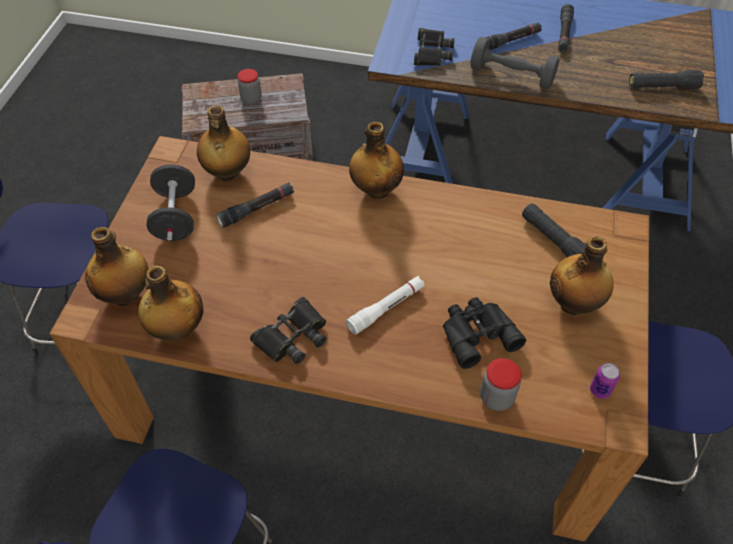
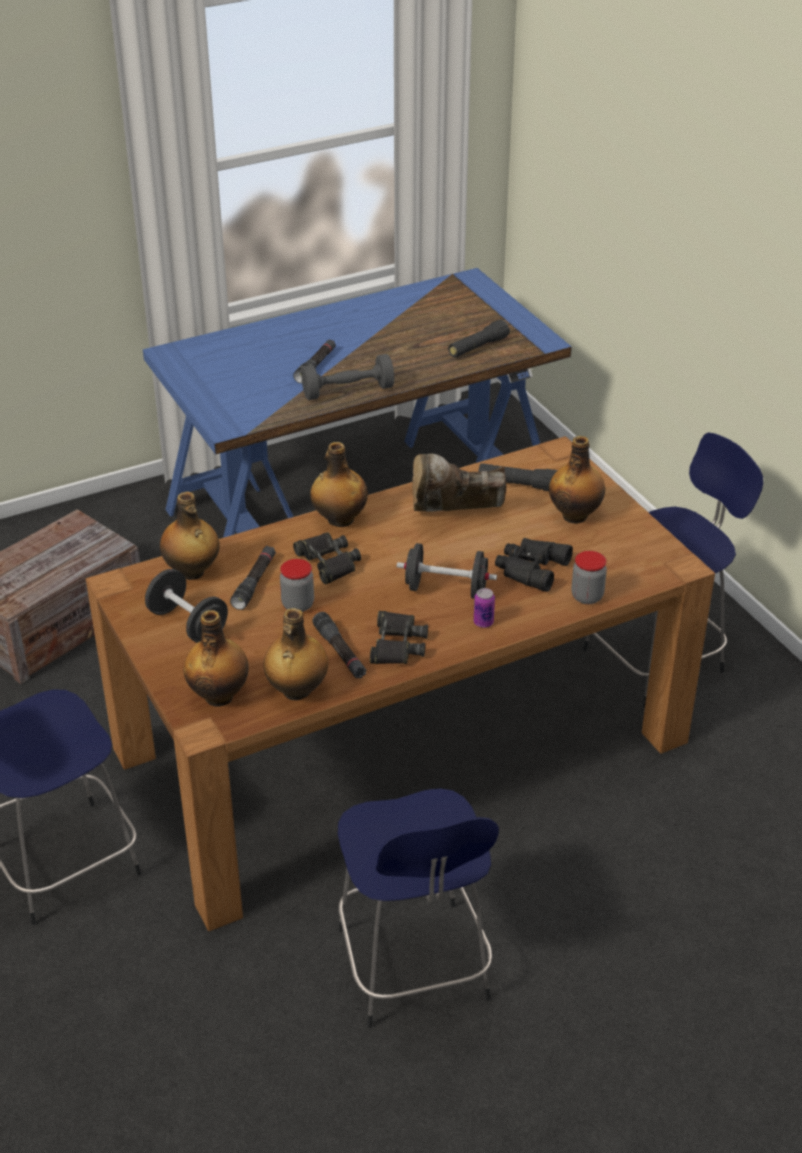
camera: 40 degrees left, 15 degrees down
jar [238,69,262,105] -> jar moved to [280,559,314,612]
white flashlight [346,276,425,335] -> black dumbbell [397,543,497,599]
black binoculars [414,28,455,66] -> black binoculars moved to [293,532,361,584]
black flashlight [558,4,574,52] -> black flashlight moved to [312,612,367,678]
can [590,363,620,399] -> can moved to [474,588,495,628]
none -> brown boot [412,454,507,512]

